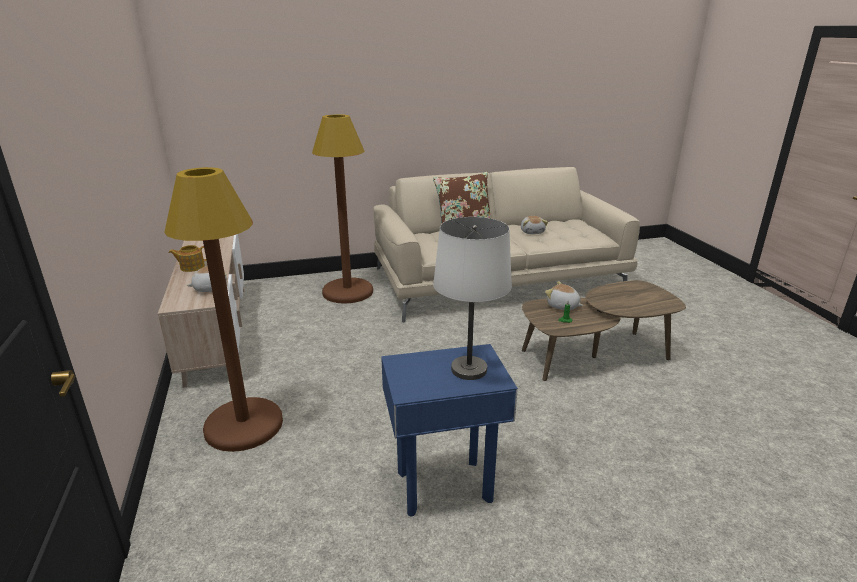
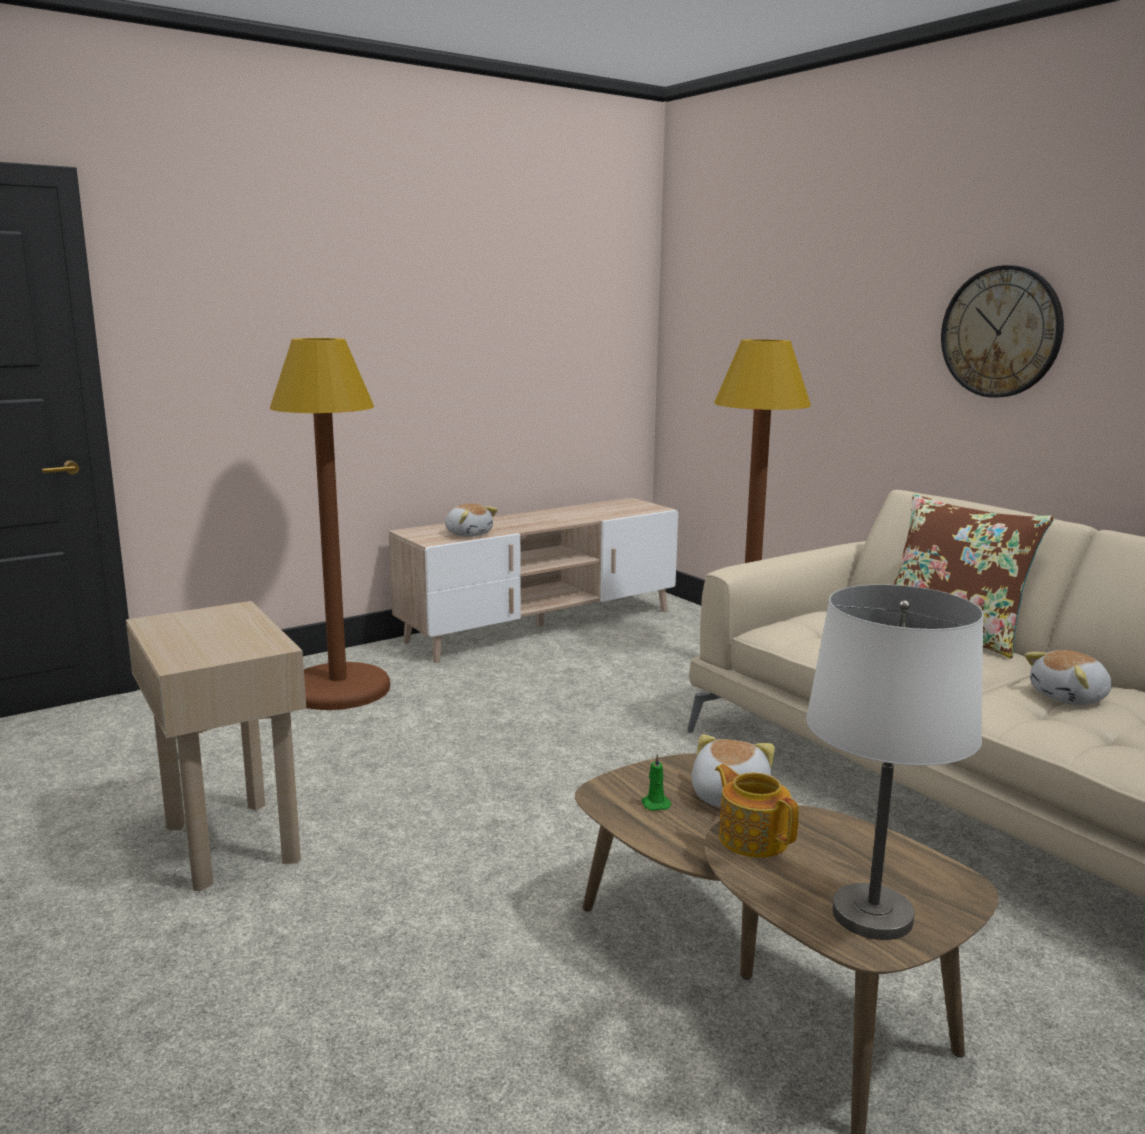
camera: 70 degrees right, 10 degrees down
teapot [169,245,207,272] -> teapot moved to [715,764,799,858]
blue side table [381,344,518,516] -> beige side table [126,601,306,891]
white table lamp [433,217,512,380] -> white table lamp moved to [806,584,983,940]
none -> wall clock [941,265,1064,398]

